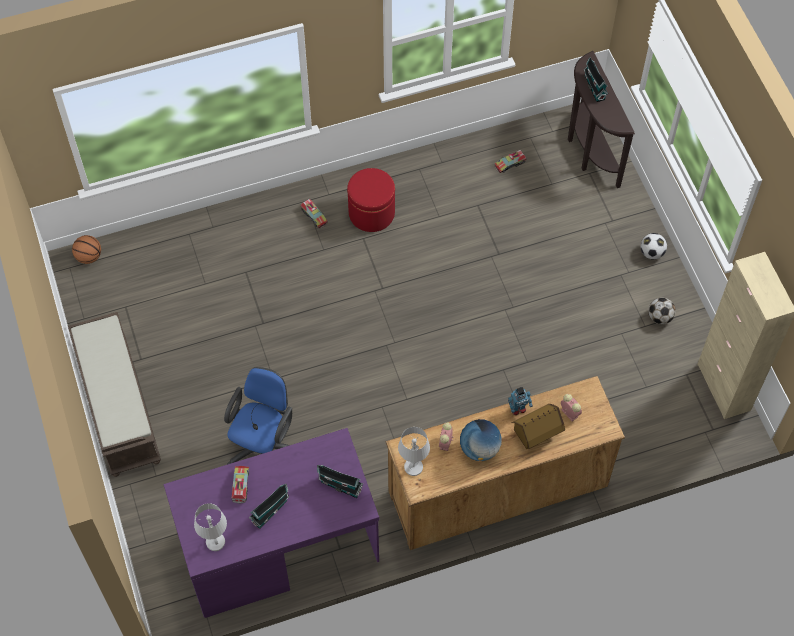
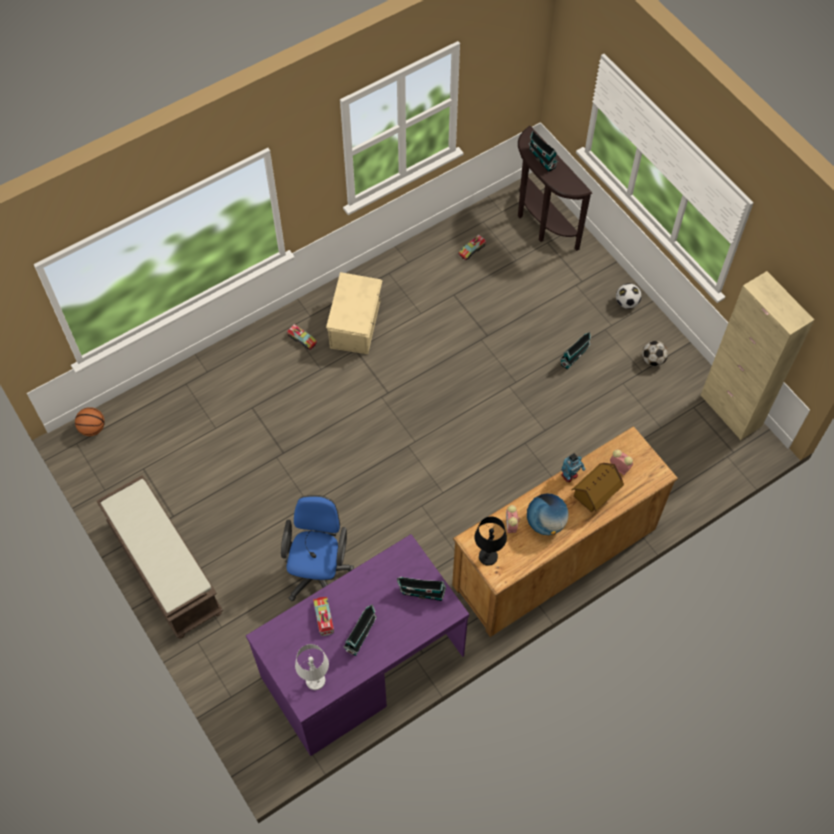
camera: 15 degrees left, 0 degrees up
red ottoman [347,168,395,232] -> beige storage box [326,272,383,354]
white table lamp [398,427,430,476] -> black table lamp [475,517,507,566]
none -> toy house [560,332,591,370]

